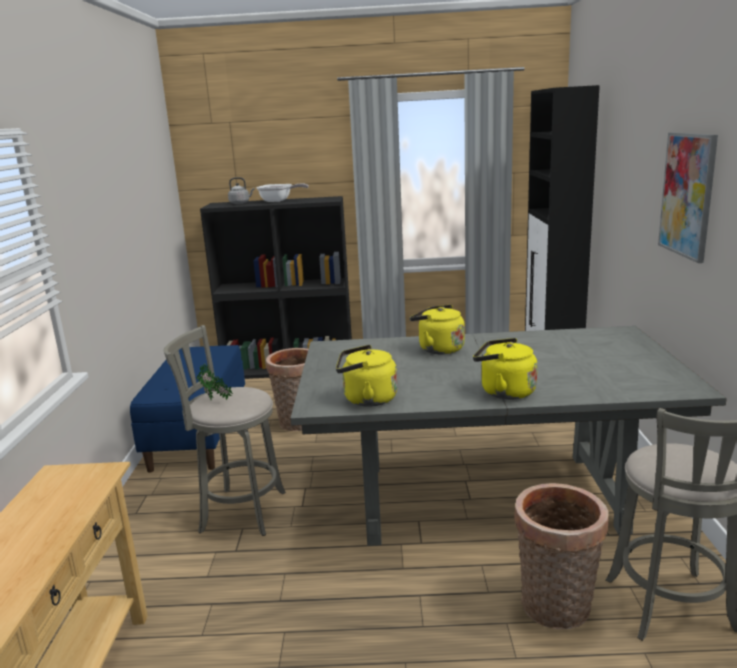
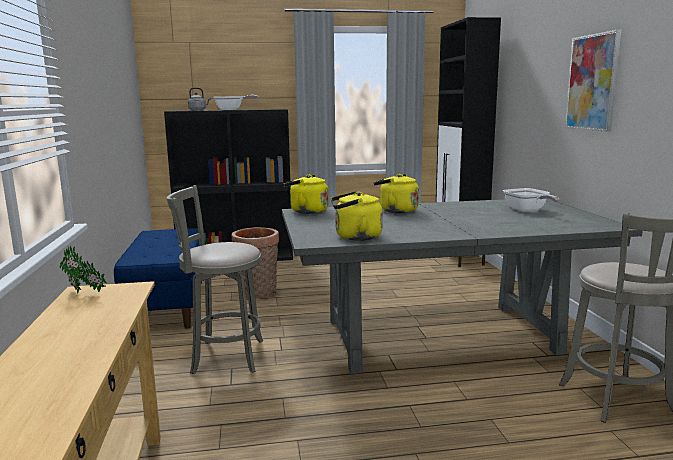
camera: 10 degrees left, 5 degrees down
potted plant [197,364,233,400] -> potted plant moved to [60,245,106,293]
yellow kettle [473,338,537,400] -> yellow kettle moved to [283,175,329,214]
basket [514,483,609,629] -> none
none -> frying pan [503,188,559,212]

